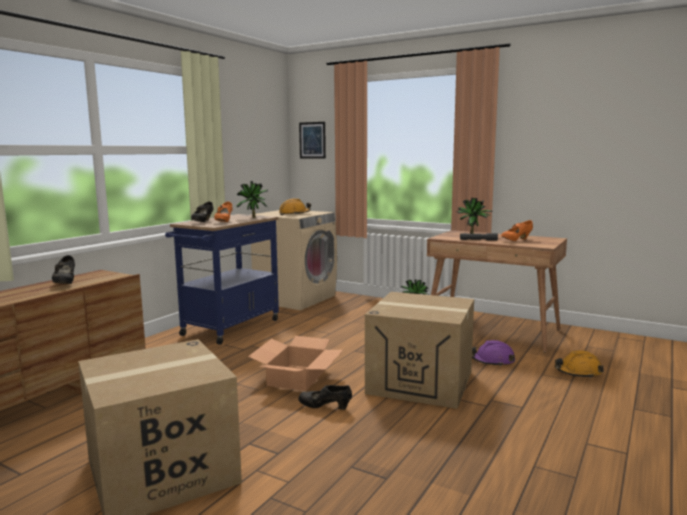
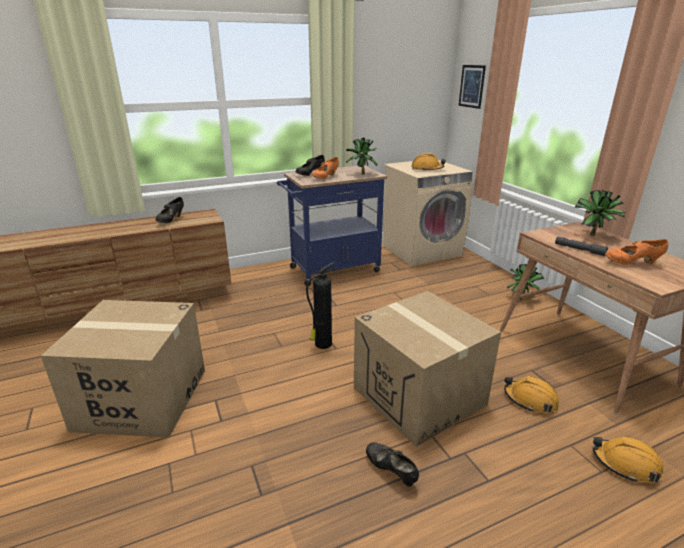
camera: 35 degrees right, 15 degrees up
cardboard box [248,336,343,391] -> fire extinguisher [306,262,336,349]
black shoe [298,385,352,410] -> black shoe moved to [366,442,419,487]
purple hard hat [472,340,515,367] -> orange hard hat [504,376,559,413]

